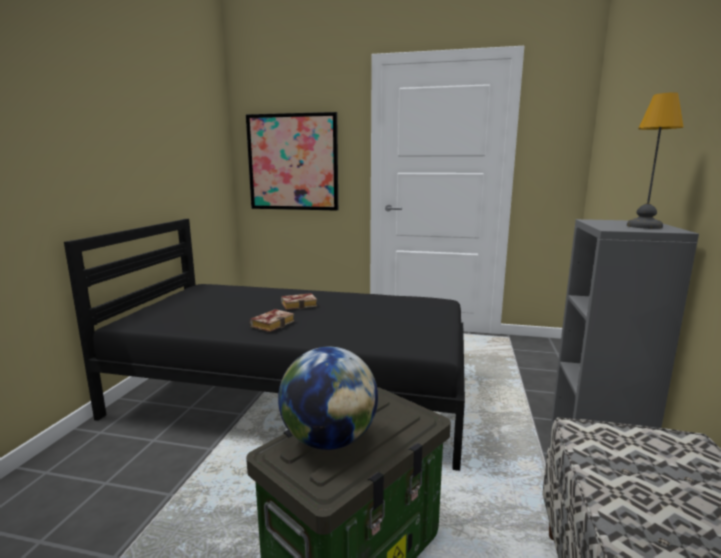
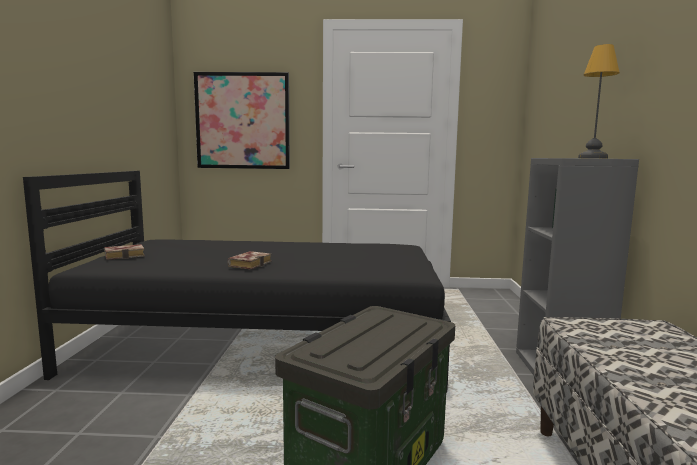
camera: 10 degrees left, 5 degrees down
globe [278,347,378,450] -> none
book [281,293,317,310] -> book moved to [104,244,145,260]

